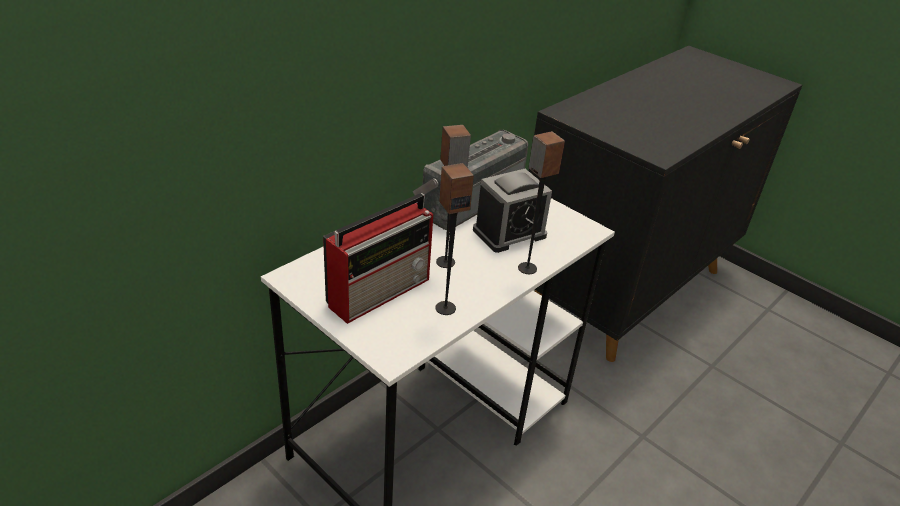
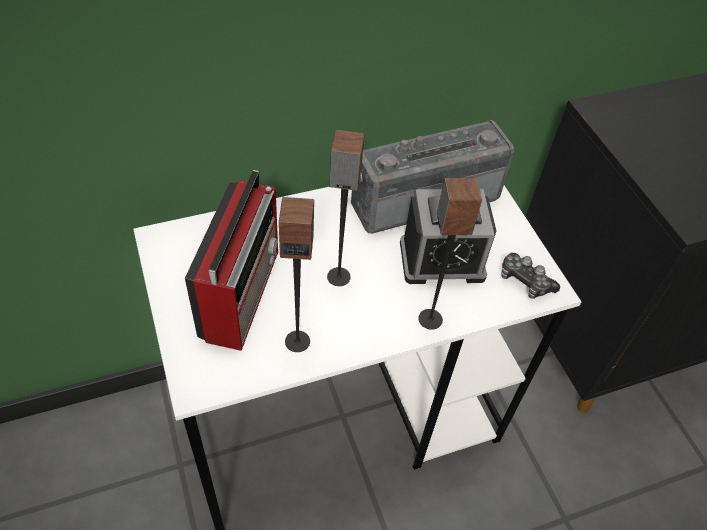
camera: 25 degrees right, 15 degrees up
radio [323,193,433,324] -> radio turned 60 degrees counterclockwise [185,170,278,351]
none -> game controller [501,253,560,299]

